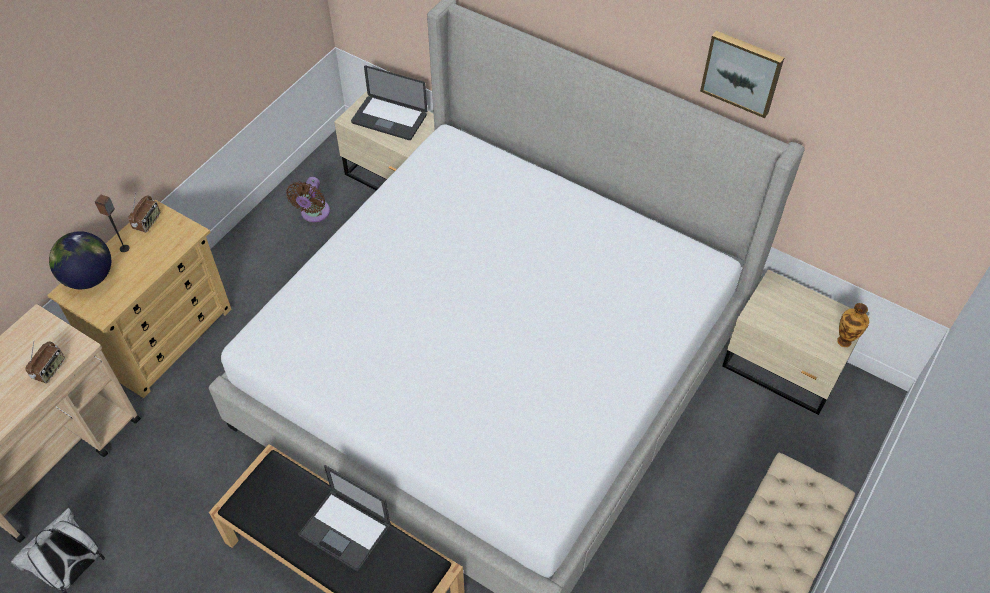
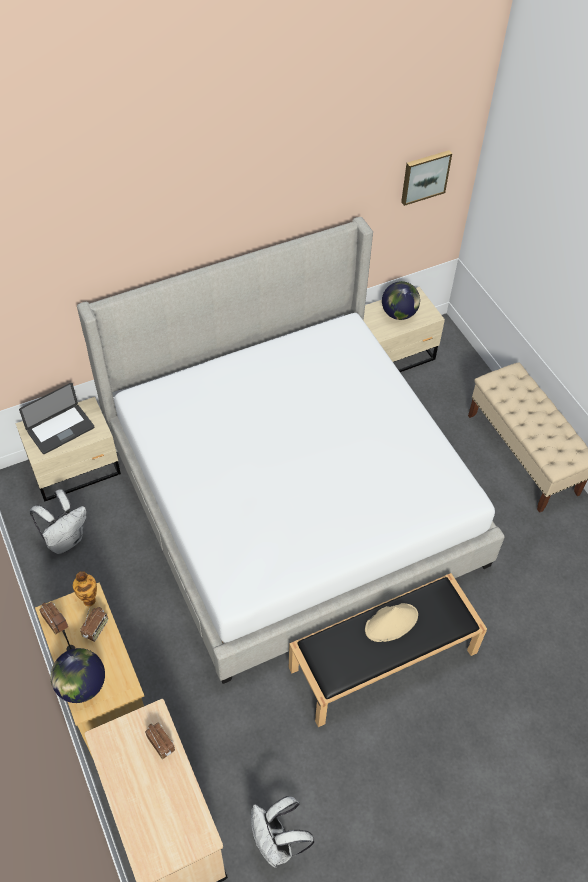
camera: 60 degrees left, 0 degrees up
brown fan [286,177,330,222] -> white backpack [30,489,86,554]
laptop [298,465,391,572] -> beige hat [365,603,418,642]
picture [700,31,785,118] -> picture moved to [401,150,452,206]
vase [837,303,869,347] -> vase moved to [73,571,97,606]
none -> radio [80,607,108,642]
none -> globe [382,281,420,320]

